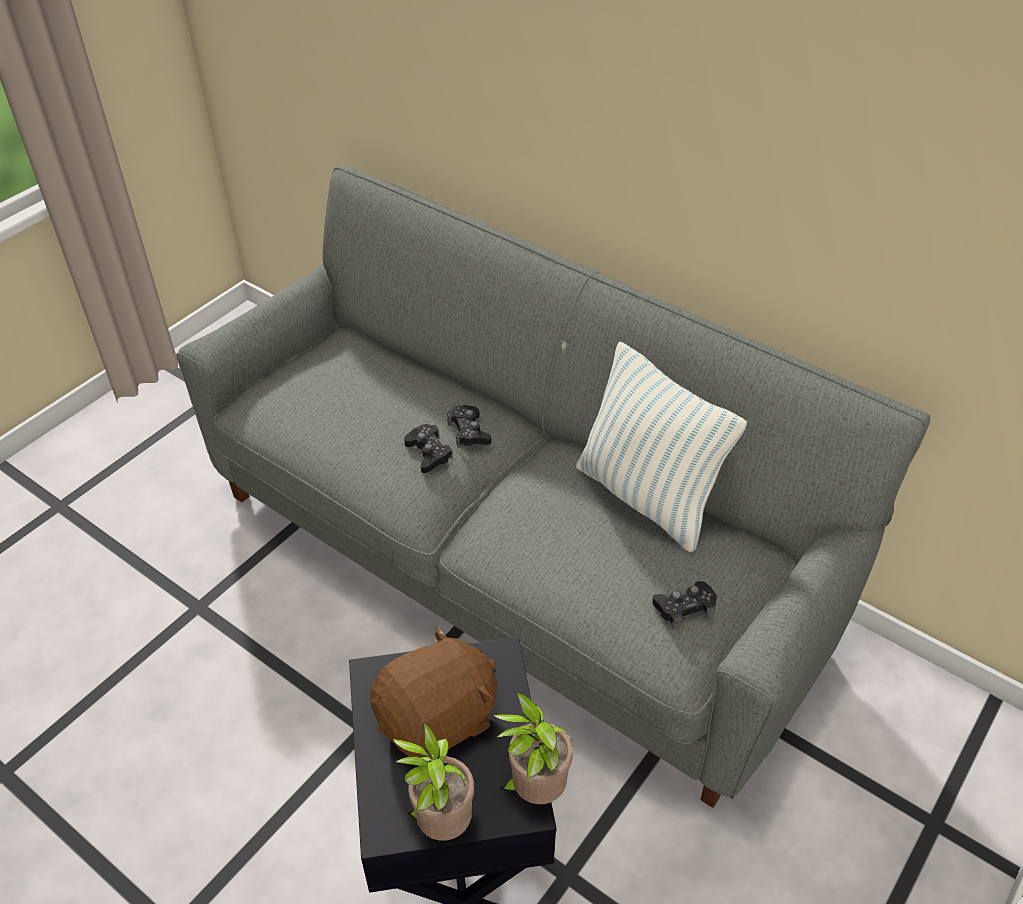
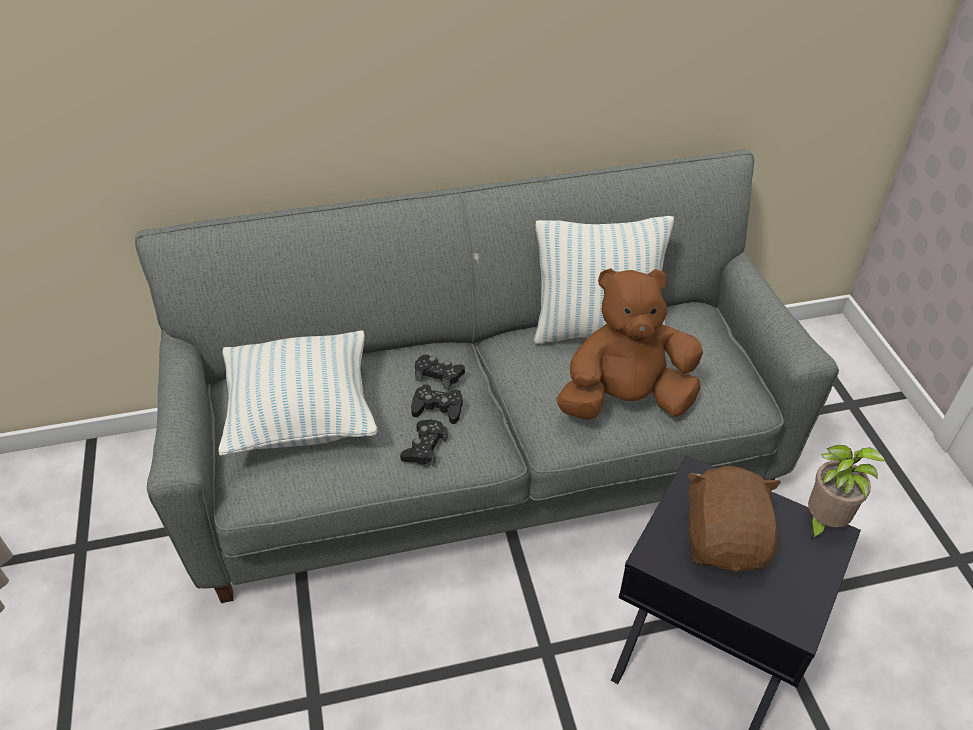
camera: 50 degrees left, 0 degrees up
potted plant [393,722,474,841] -> none
black game controller [652,581,717,629] -> black game controller moved to [400,419,448,466]
none -> pillow [218,330,378,456]
none -> brown plush toy [556,268,703,420]

